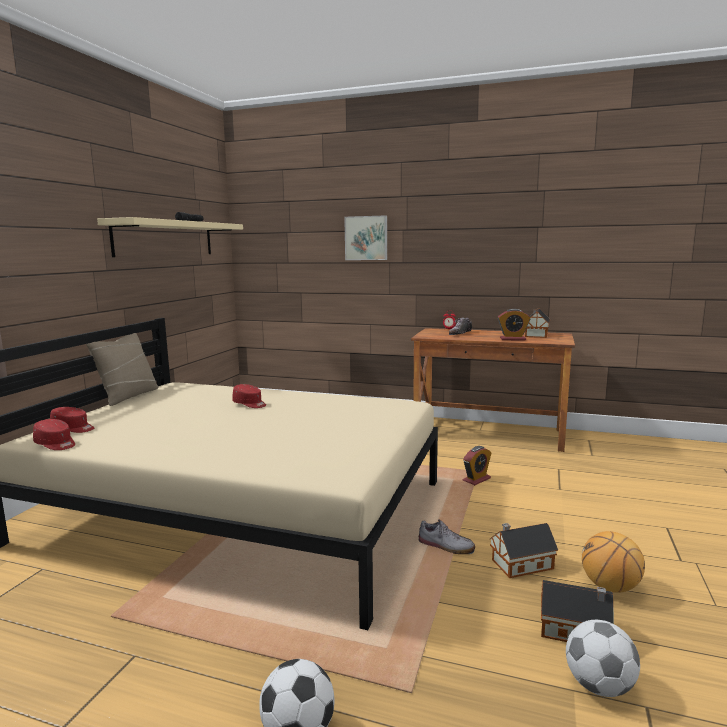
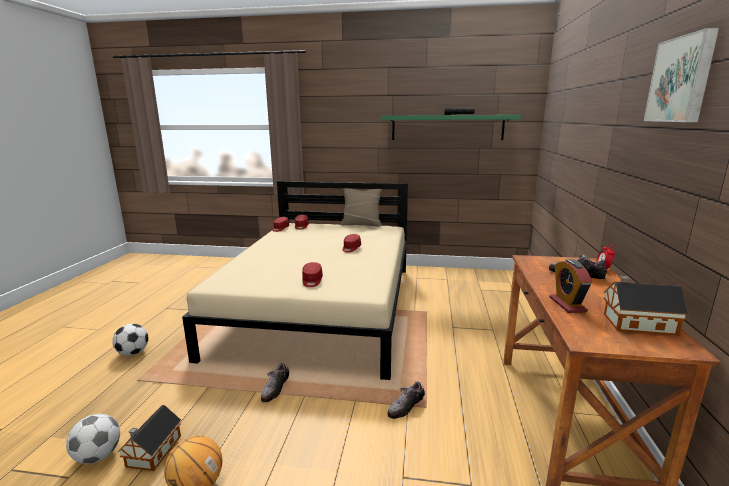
camera: 80 degrees right, 5 degrees up
beige shelf [97,217,243,257] -> green shelf [381,115,521,140]
picture [344,215,387,260] -> picture moved to [644,28,719,122]
alarm clock [463,446,492,486] -> shoe [388,381,425,419]
toy house [490,523,558,578] -> none
none -> red cap [302,262,323,287]

